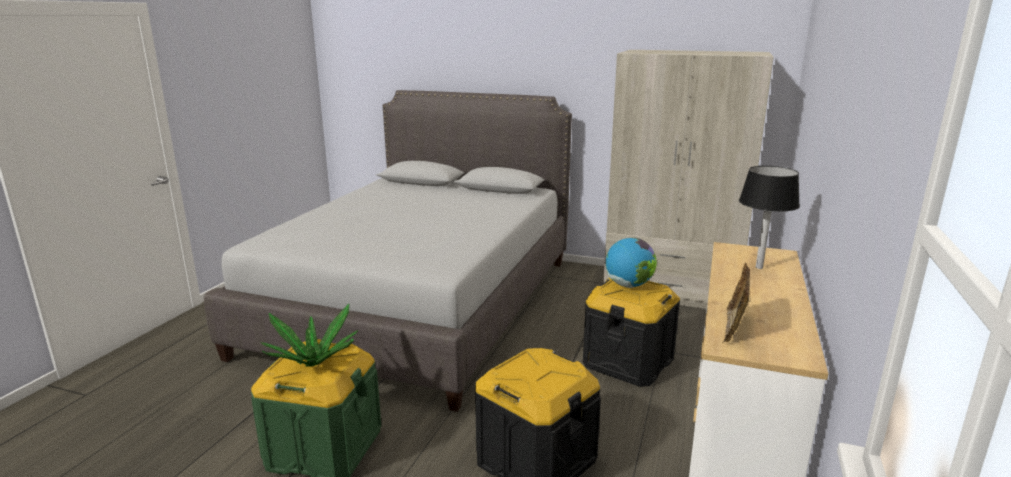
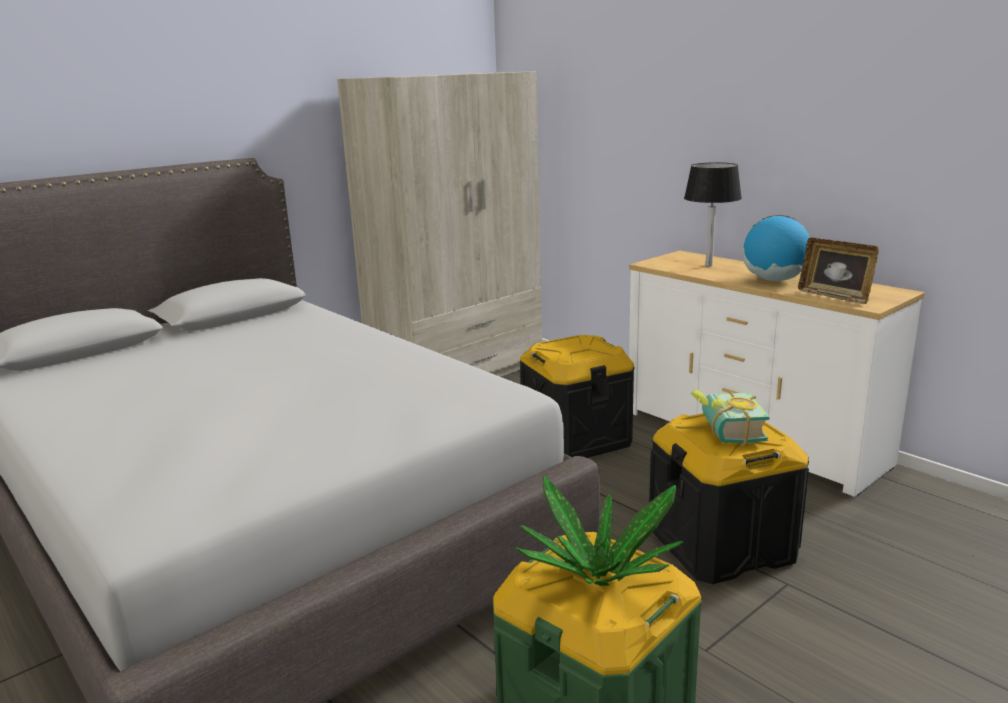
camera: 60 degrees left, 0 degrees up
globe [606,238,657,288] -> globe moved to [743,215,810,281]
none -> book [691,389,770,446]

